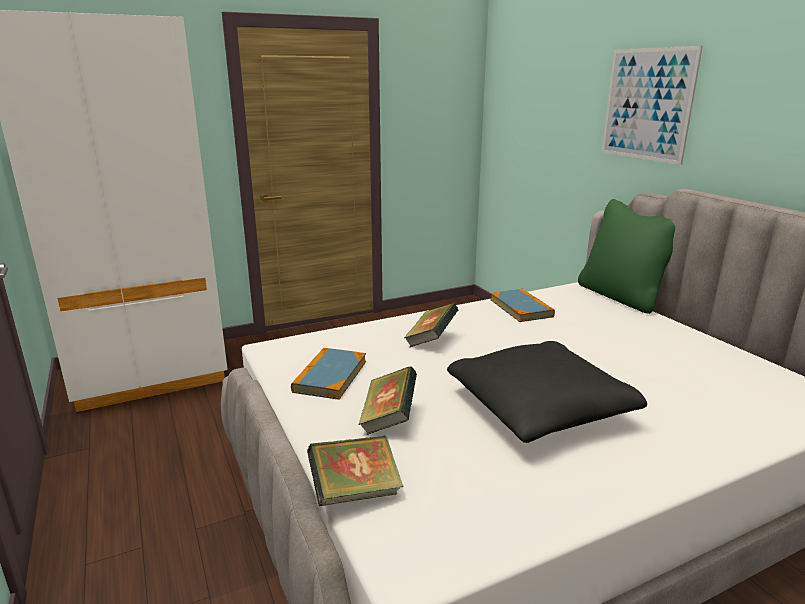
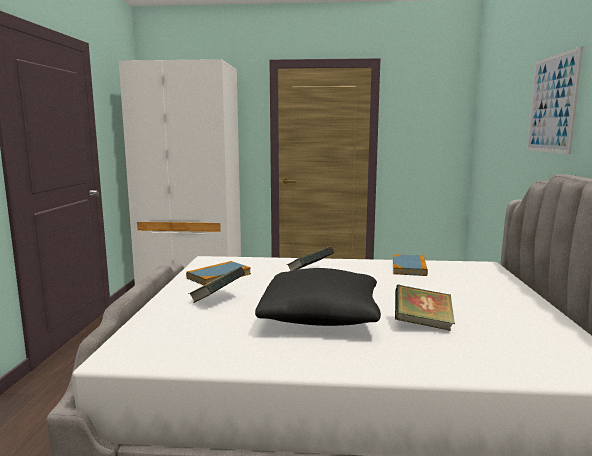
camera: 30 degrees right, 10 degrees down
book [307,435,403,506] -> book moved to [395,285,455,331]
green pillow [578,199,675,314] -> none

